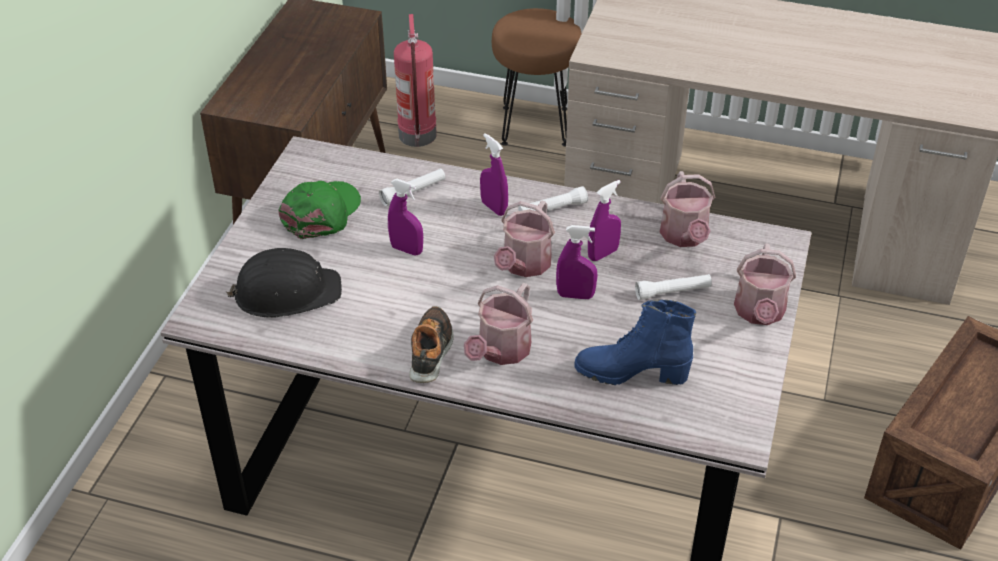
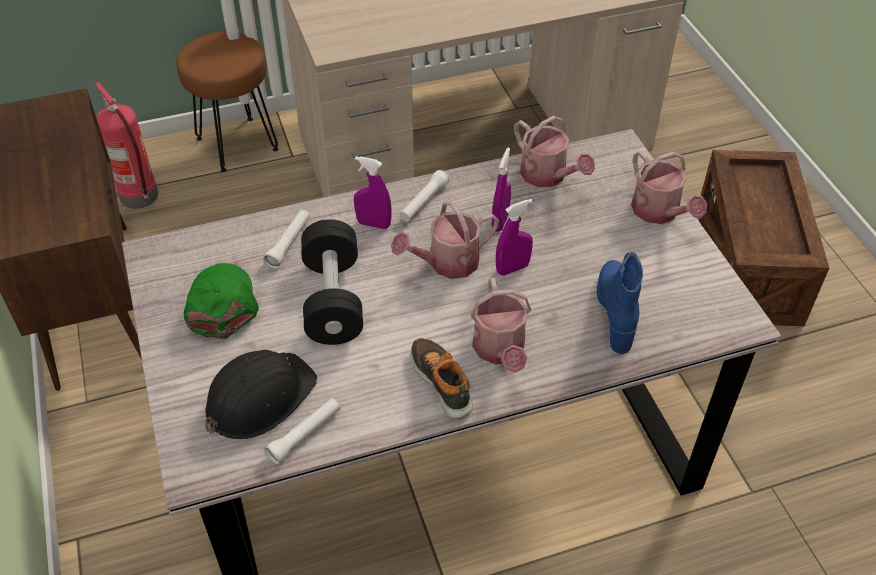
camera: 35 degrees left, 5 degrees up
purple spray bottle [388,179,423,256] -> black dumbbell [301,219,363,345]
watering can [494,201,555,277] -> watering can turned 75 degrees clockwise [391,202,499,279]
blue boot [574,300,696,385] -> blue boot turned 120 degrees clockwise [596,252,643,354]
white flashlight [635,274,712,300] -> white flashlight moved to [265,398,340,464]

